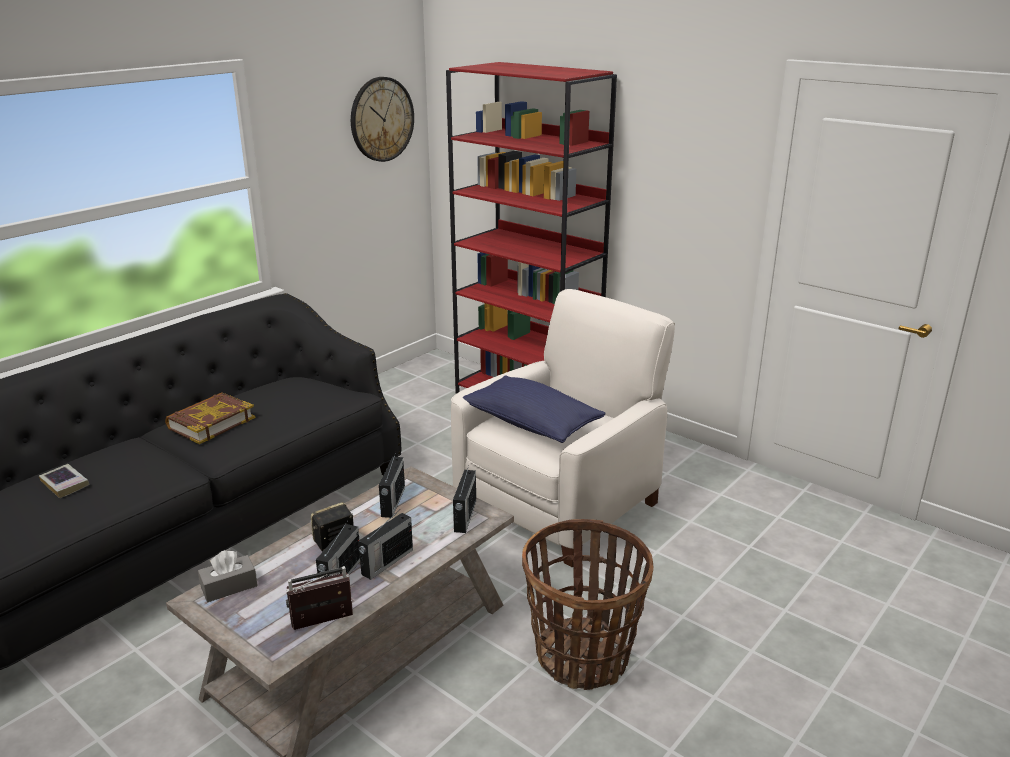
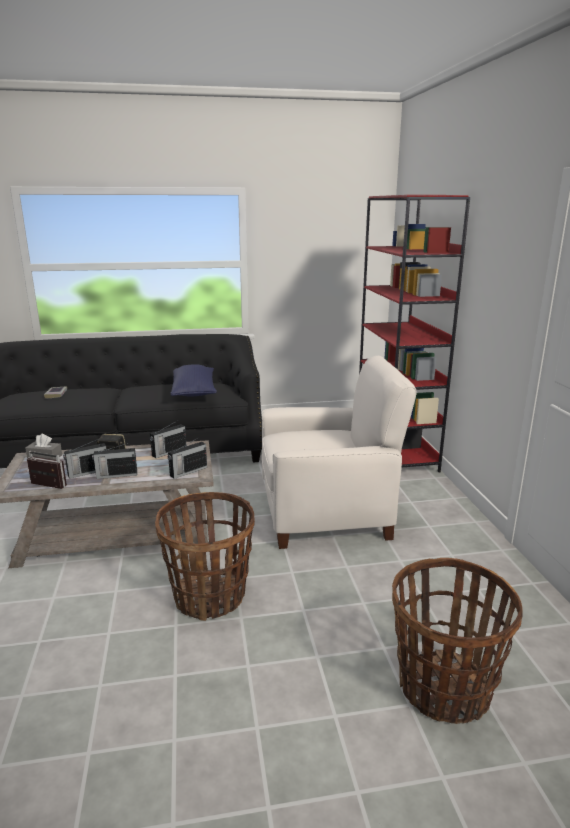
camera: 40 degrees right, 5 degrees down
book [165,392,255,444] -> none
wall clock [351,77,414,162] -> none
blue pillow [463,376,606,443] -> blue pillow moved to [171,364,217,397]
none -> basket [392,558,523,724]

